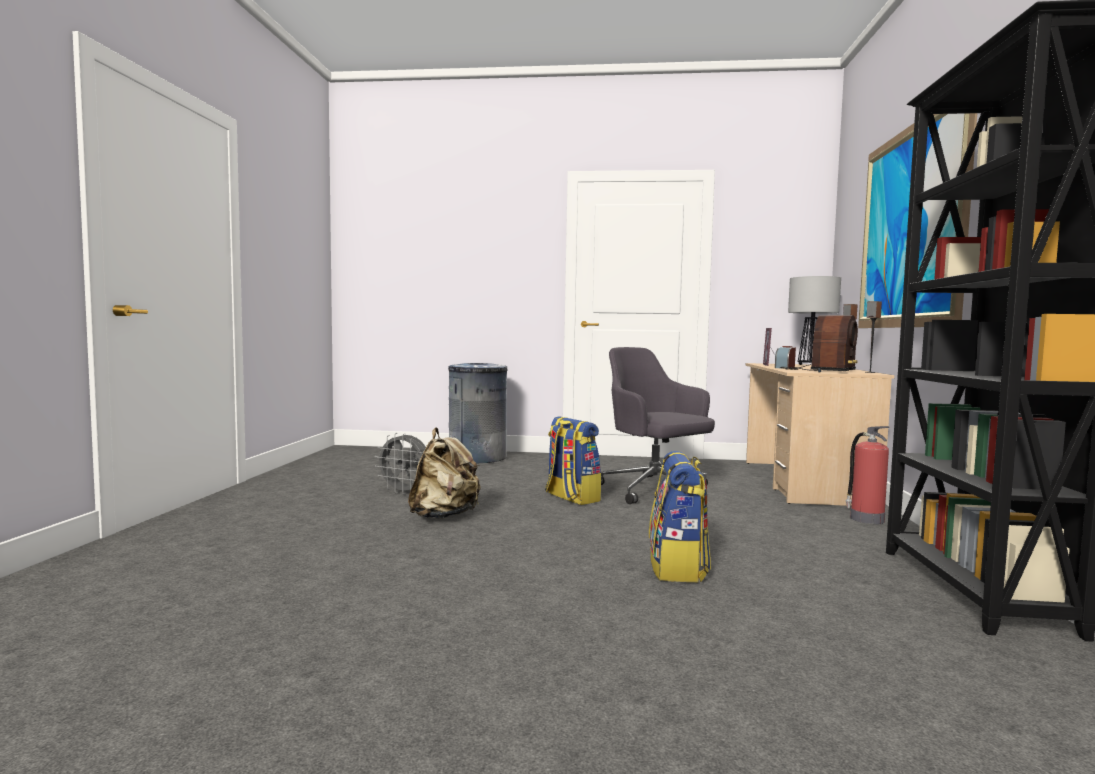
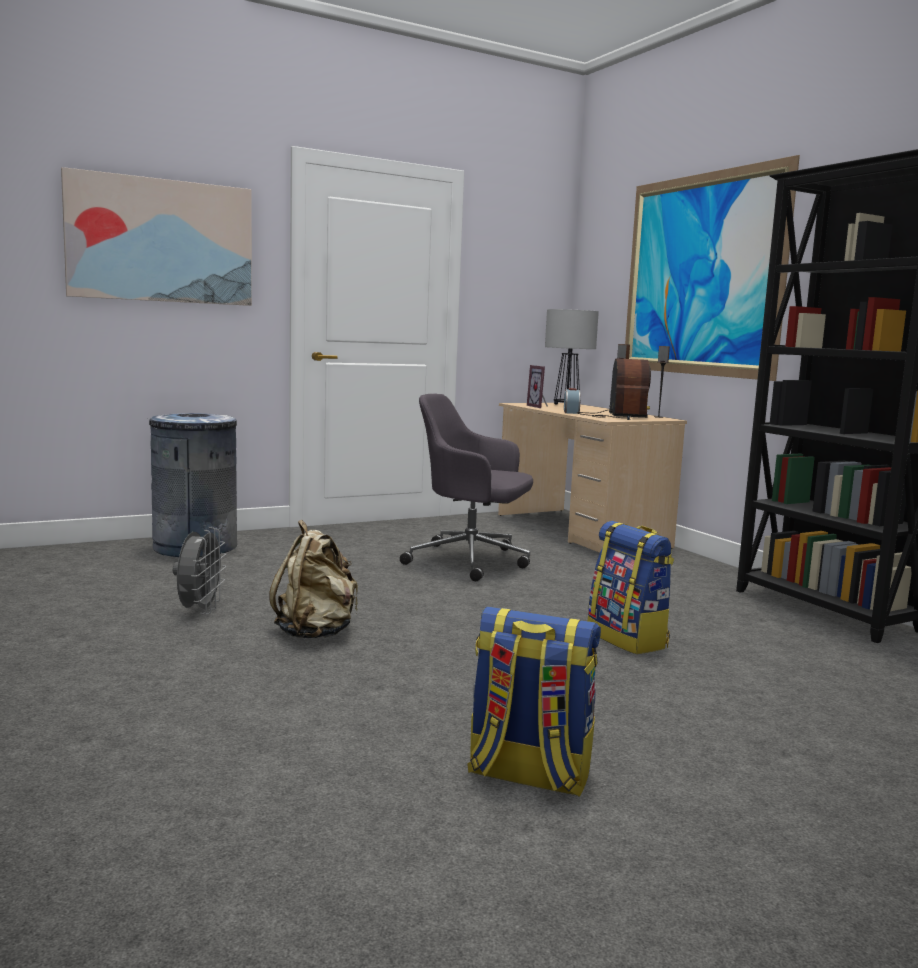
camera: 35 degrees left, 5 degrees up
grey fan [375,433,426,495] -> grey fan turned 75 degrees counterclockwise [173,527,226,614]
backpack [545,417,601,505] -> backpack moved to [467,607,601,797]
fire extinguisher [846,426,890,524] -> none
none -> picture [61,167,252,306]

